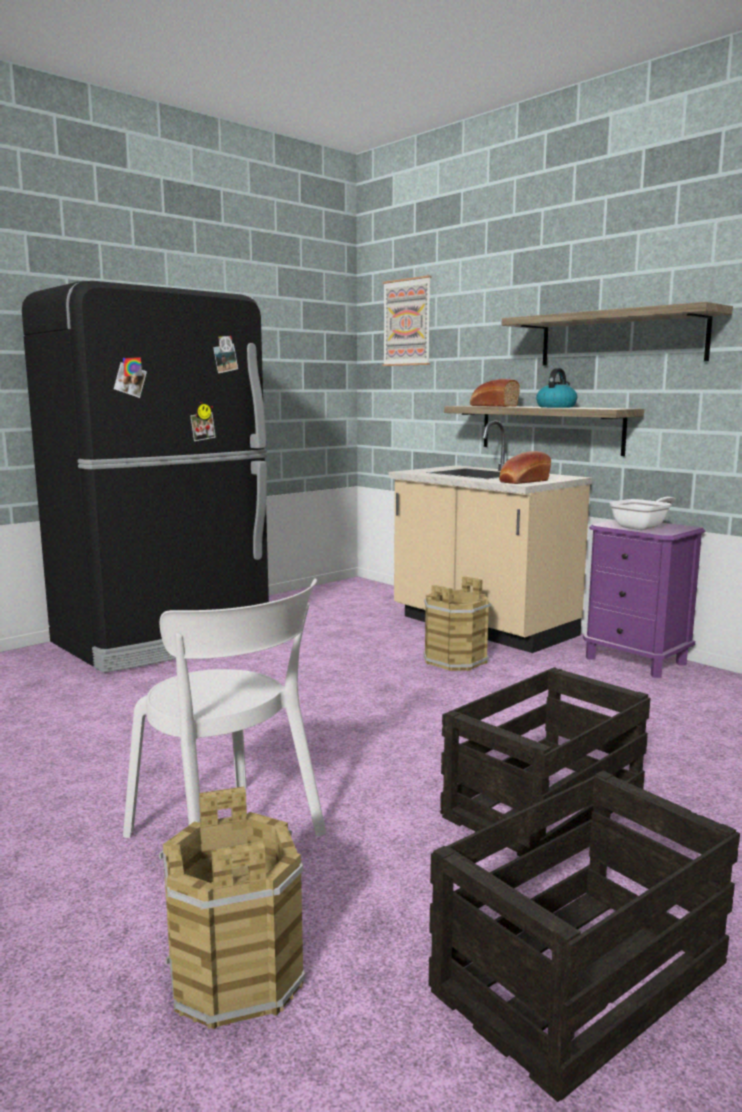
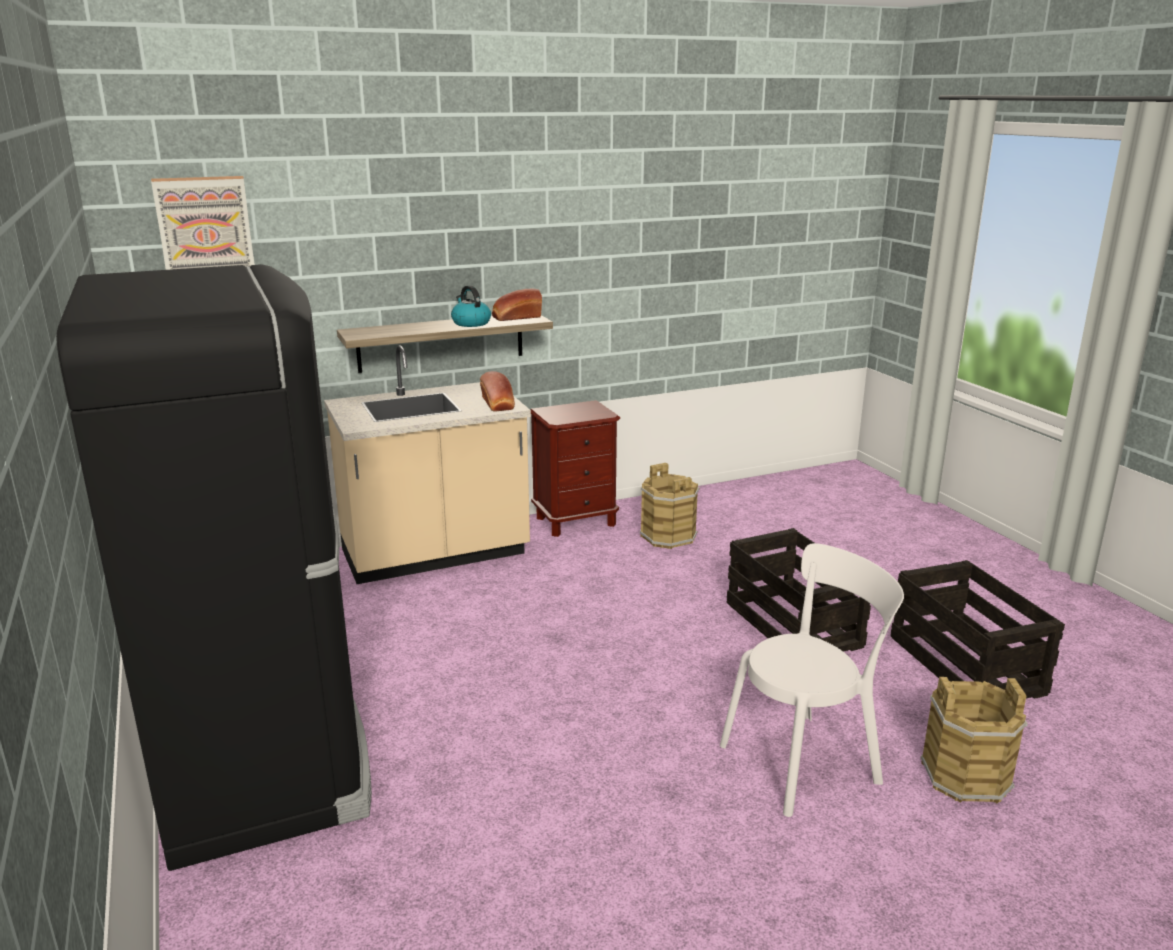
camera: 70 degrees left, 10 degrees up
brown bucket [423,576,491,671] -> brown bucket moved to [640,463,700,549]
bread [470,379,520,407] -> bread moved to [492,289,542,321]
shelf [502,302,733,366] -> none
purple nightstand [583,520,705,678] -> brown nightstand [531,400,620,537]
frying pan [609,497,676,530] -> none

